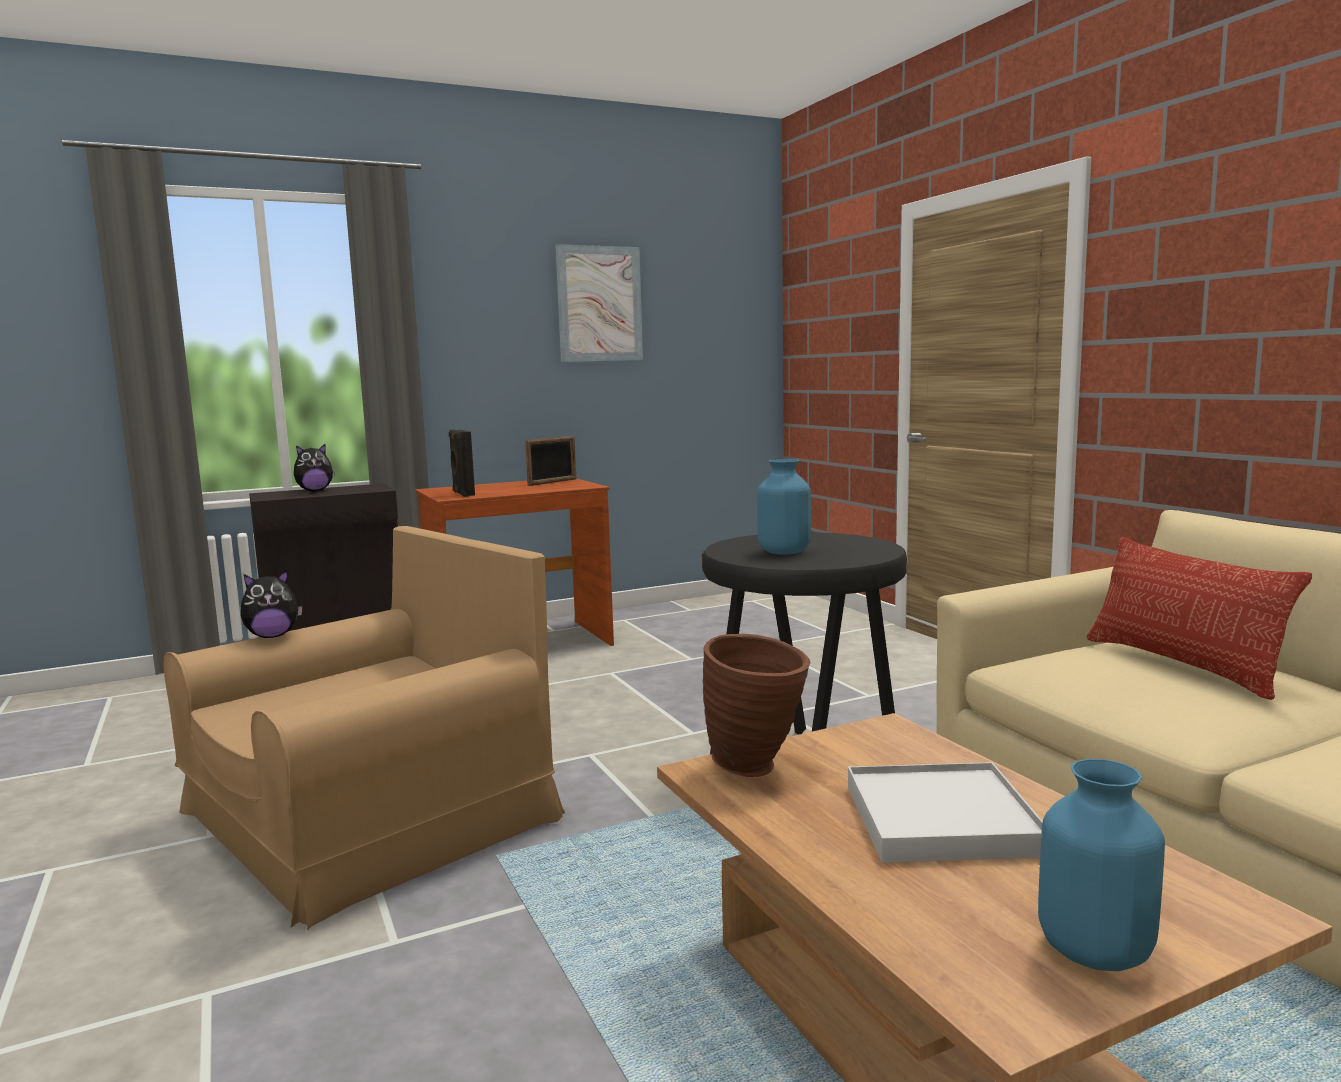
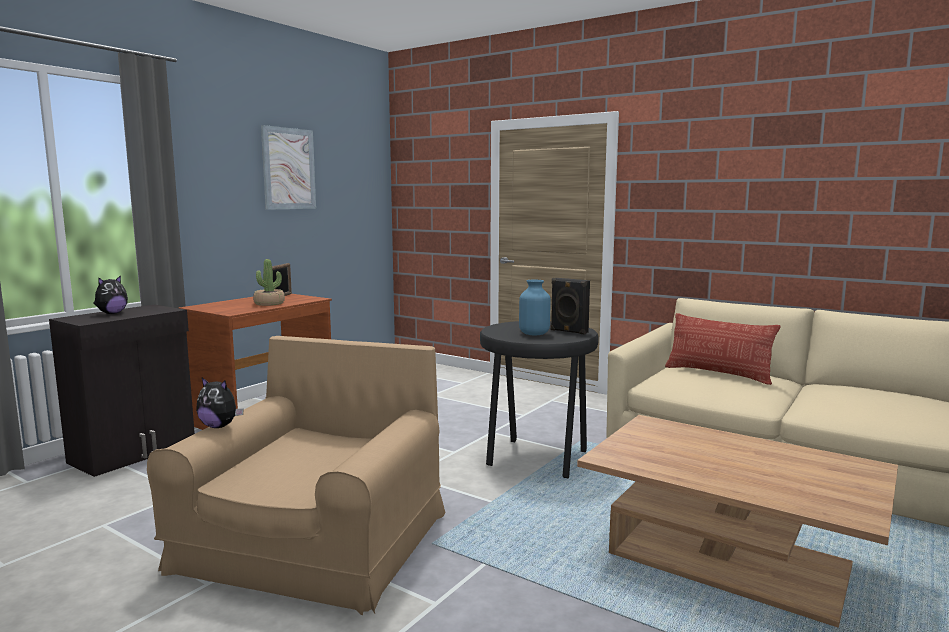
camera: 30 degrees left, 0 degrees up
plush toy [241,570,302,638] -> plush toy turned 75 degrees clockwise [196,378,243,428]
black speaker [449,429,475,497] -> black speaker moved to [551,278,590,335]
brown vase [703,634,810,777] -> none
white tray [848,762,1043,863] -> none
blue vase [1038,759,1165,971] -> none
none -> potted plant [253,259,285,306]

